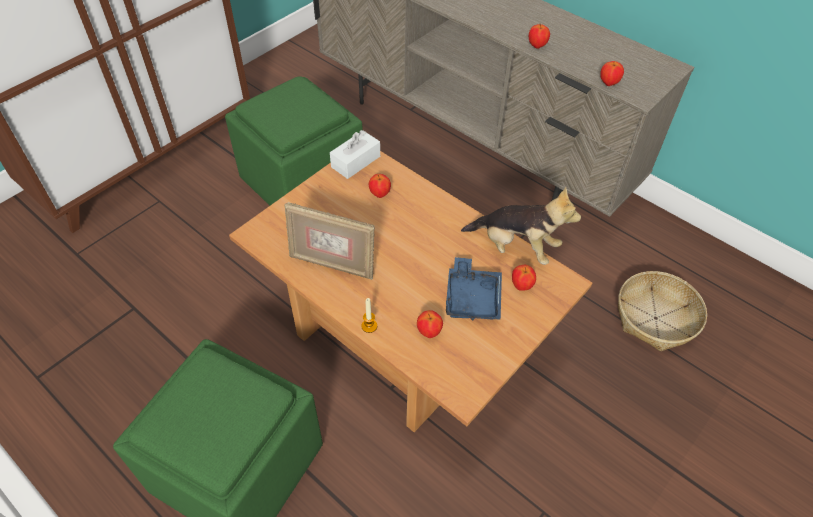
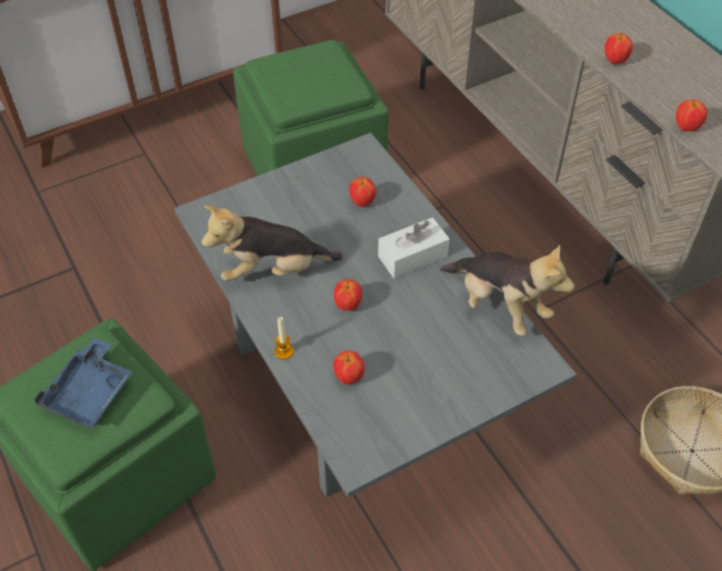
camera: 20 degrees right, 0 degrees up
brown coffee table [229,151,592,432] -> grey coffee table [174,133,577,497]
picture frame [284,202,375,280] -> plush toy [201,205,343,281]
white tissue box [330,130,380,179] -> white tissue box moved to [378,217,450,278]
blue tray [446,257,502,320] -> blue tray moved to [34,337,133,429]
apple [512,265,536,291] -> apple moved to [334,279,362,311]

